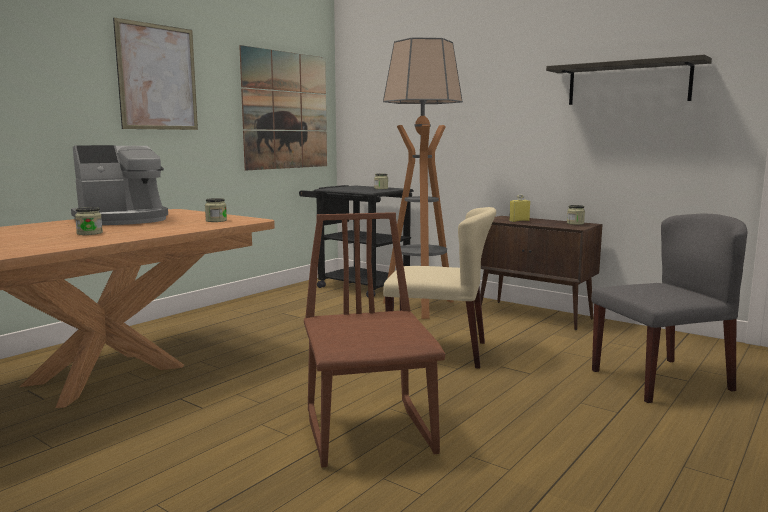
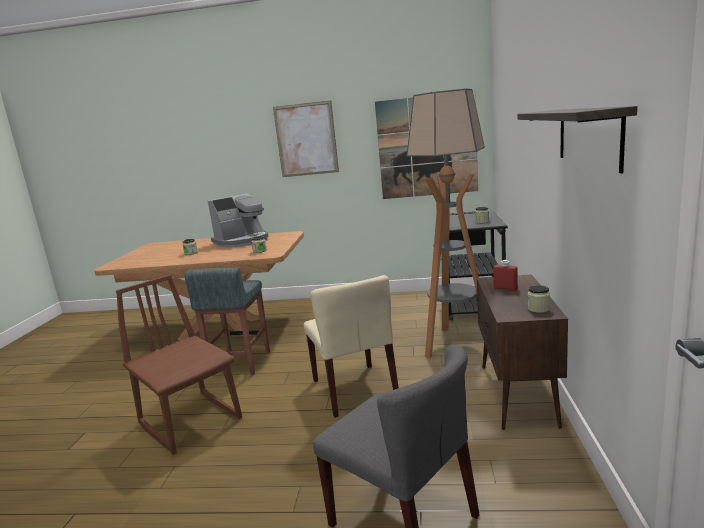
camera: 60 degrees right, 5 degrees up
coffee machine [71,145,168,225] -> coffee machine turned 60 degrees counterclockwise [208,194,268,248]
brown chair [304,212,445,467] -> brown chair turned 90 degrees counterclockwise [116,275,242,455]
yellow bottle [509,195,530,222] -> red bottle [493,260,518,291]
none -> grey stool [184,268,270,376]

